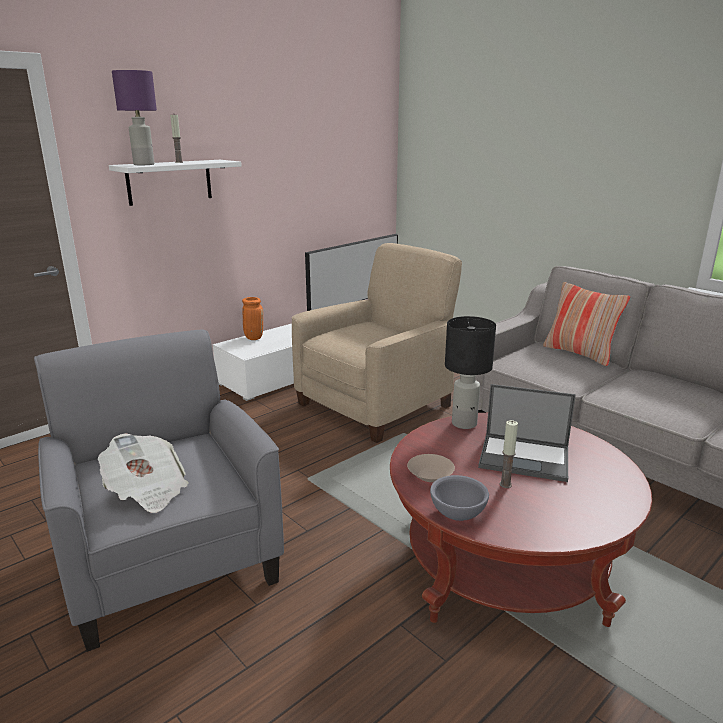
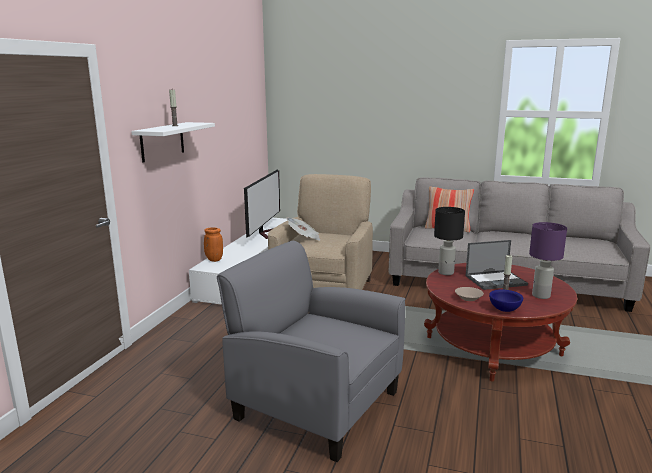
camera: 30 degrees left, 5 degrees down
newspaper [98,433,189,513] -> newspaper moved to [286,218,320,241]
purple table lamp [112,70,157,165] -> purple table lamp moved to [529,222,567,299]
grey bowl [430,475,489,521] -> blue bowl [489,289,523,312]

